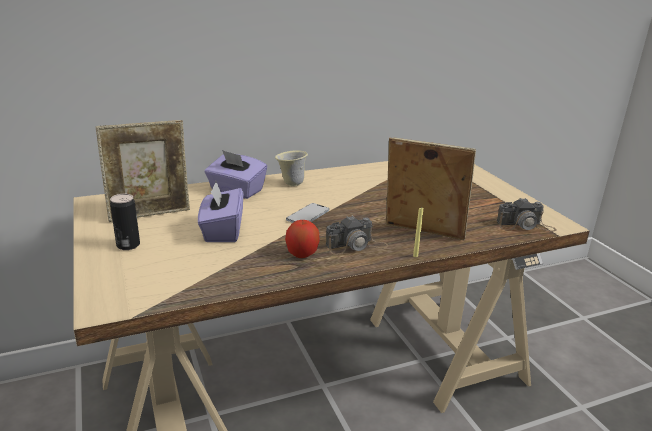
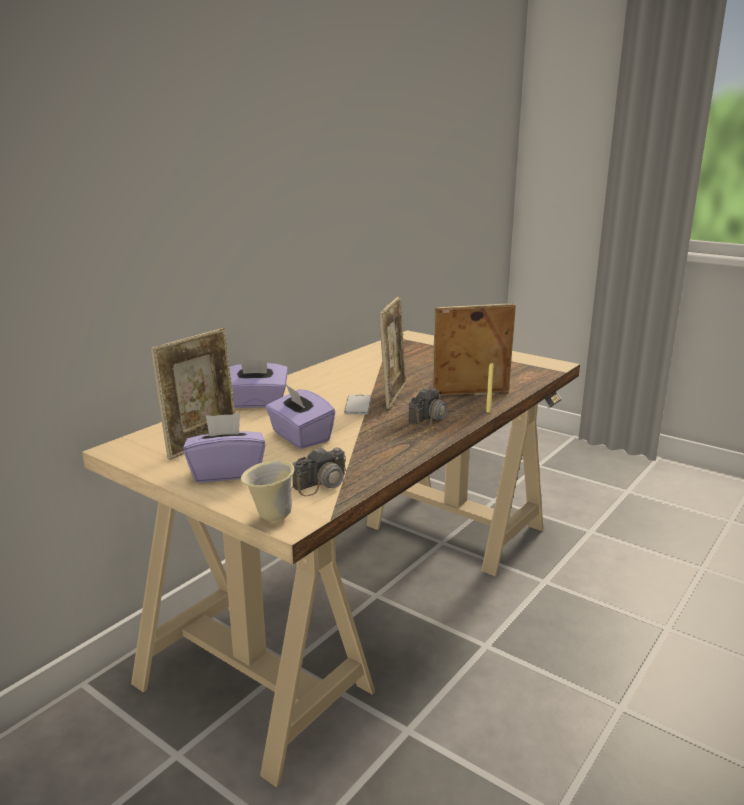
camera: 30 degrees left, 5 degrees down
can [110,194,140,250] -> purple tissue box [183,413,265,483]
beige mug [275,150,308,186] -> beige mug moved to [241,460,294,522]
apple [285,220,320,258] -> none
camera [496,198,556,232] -> camera moved to [292,447,367,496]
none -> picture frame [379,296,407,409]

